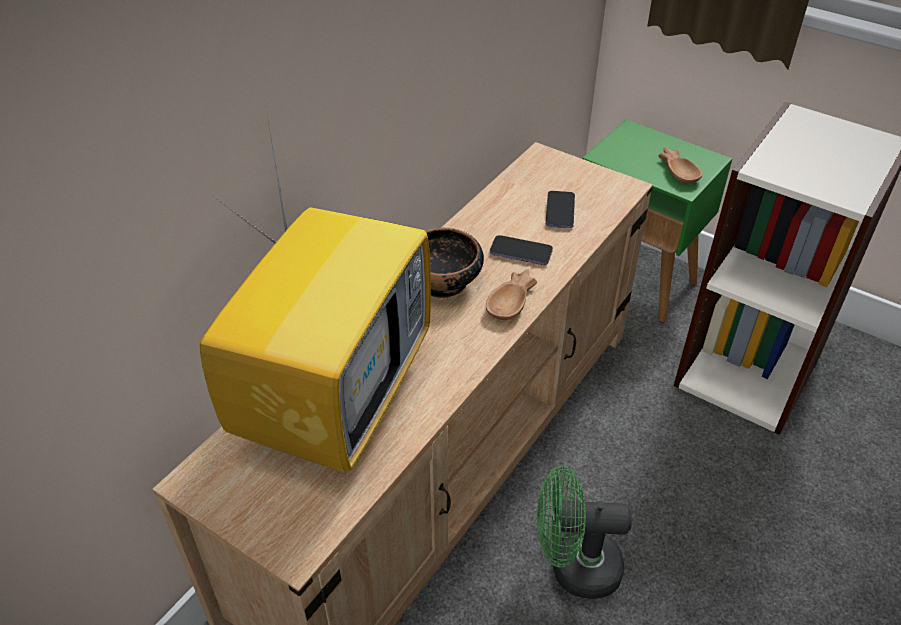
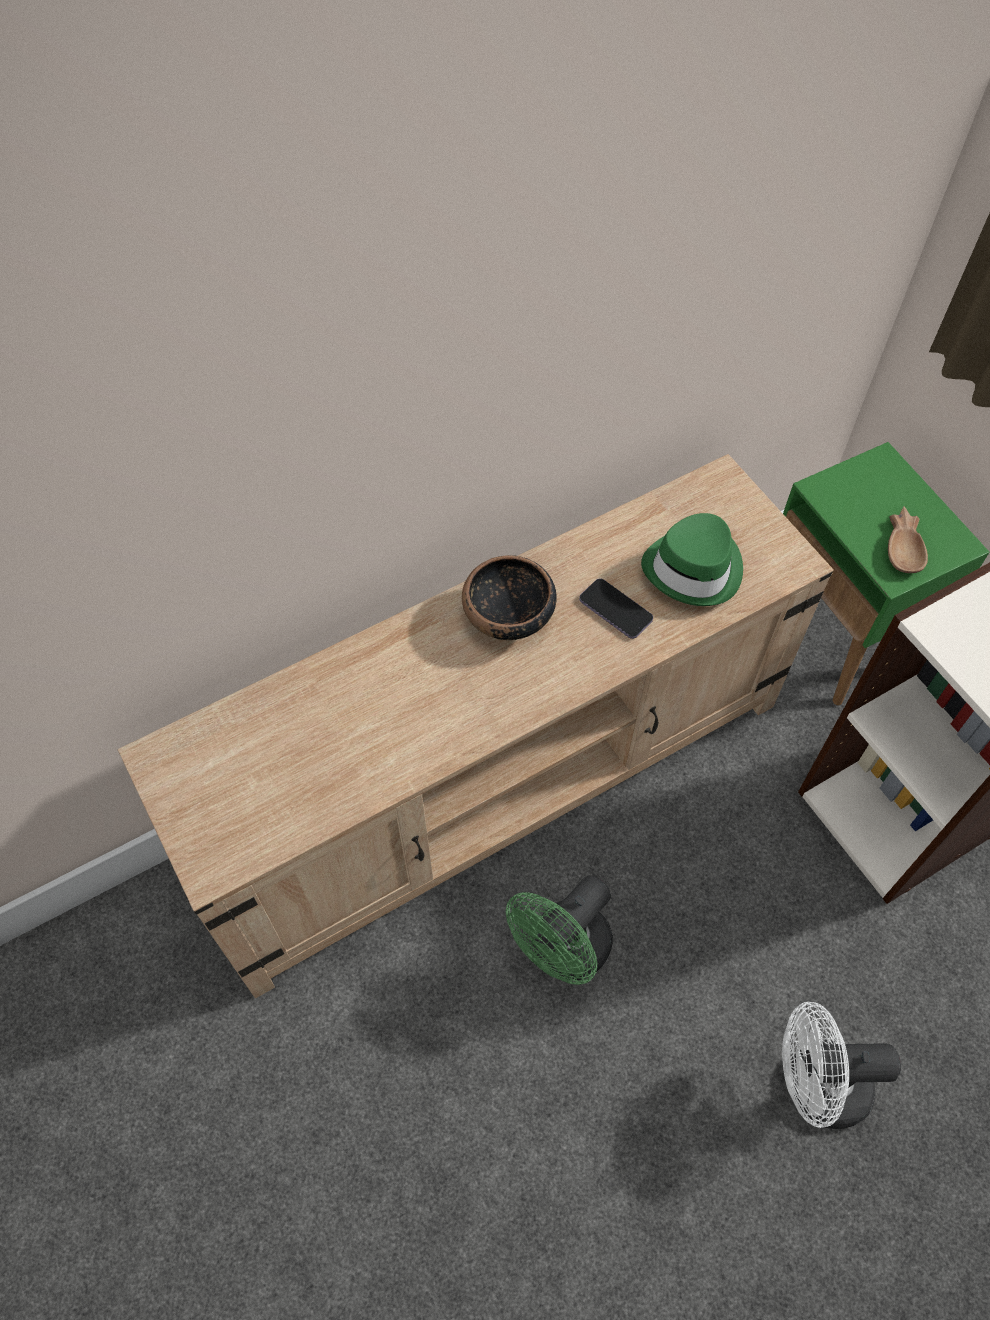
camera: 25 degrees right, 15 degrees up
television [200,111,431,473] -> none
brown bowl [486,268,537,320] -> none
green fan [537,466,632,599] -> green fan turned 75 degrees counterclockwise [505,875,613,985]
phone [545,191,575,229] -> green hat [641,513,743,606]
none -> white fan [782,1002,901,1129]

